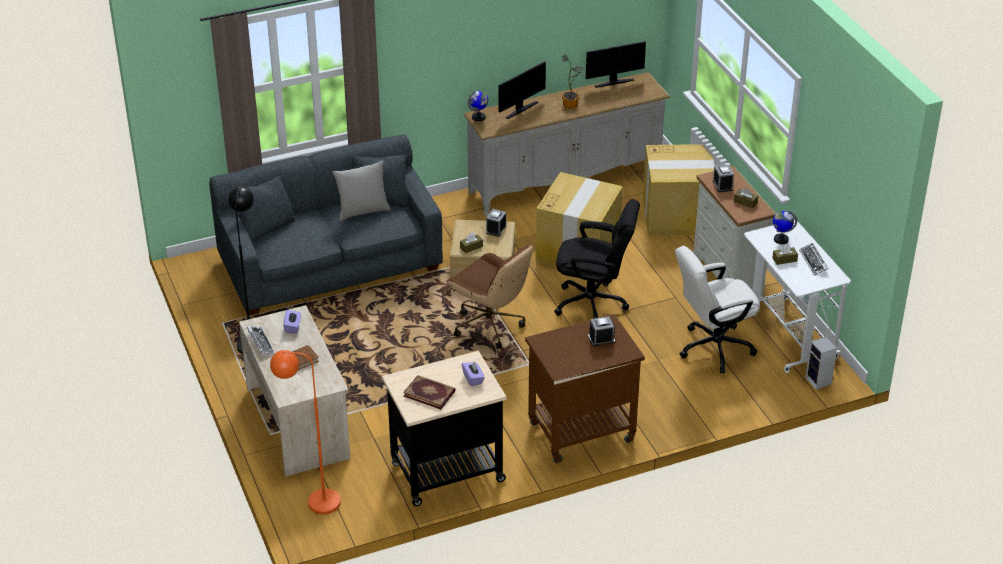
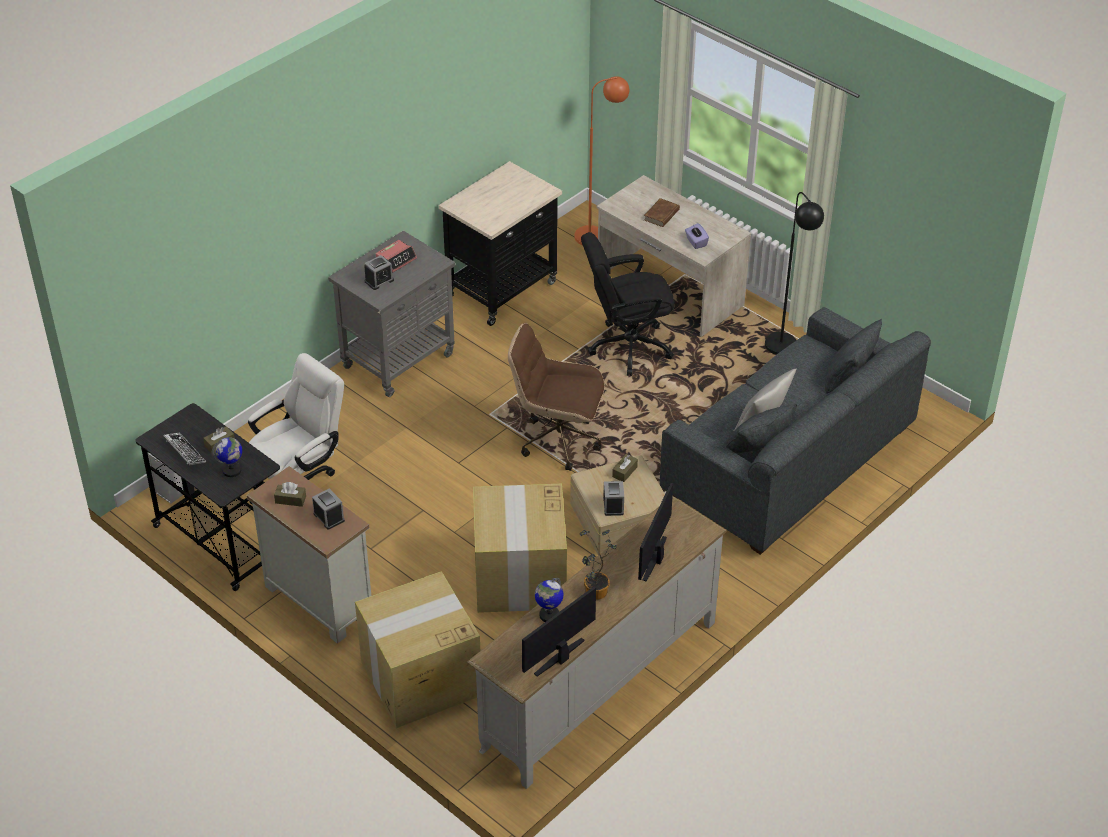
camera: 155 degrees right, 5 degrees up
keyboard [247,326,275,354] -> none
book [403,375,456,410] -> none
purple tissue box [462,362,485,386] -> none
globe [468,91,488,121] -> globe moved to [535,578,564,622]
brown cart [525,314,645,464] -> grey cart [328,231,456,397]
black office chair [554,199,640,319] -> black office chair moved to [581,232,675,376]
white desk [744,220,851,373] -> black desk [135,403,280,591]
none -> alarm clock [376,240,417,272]

